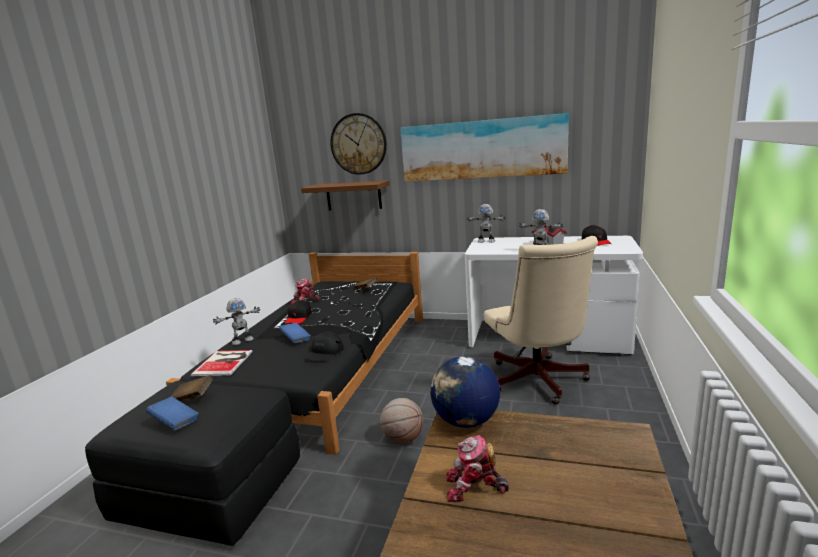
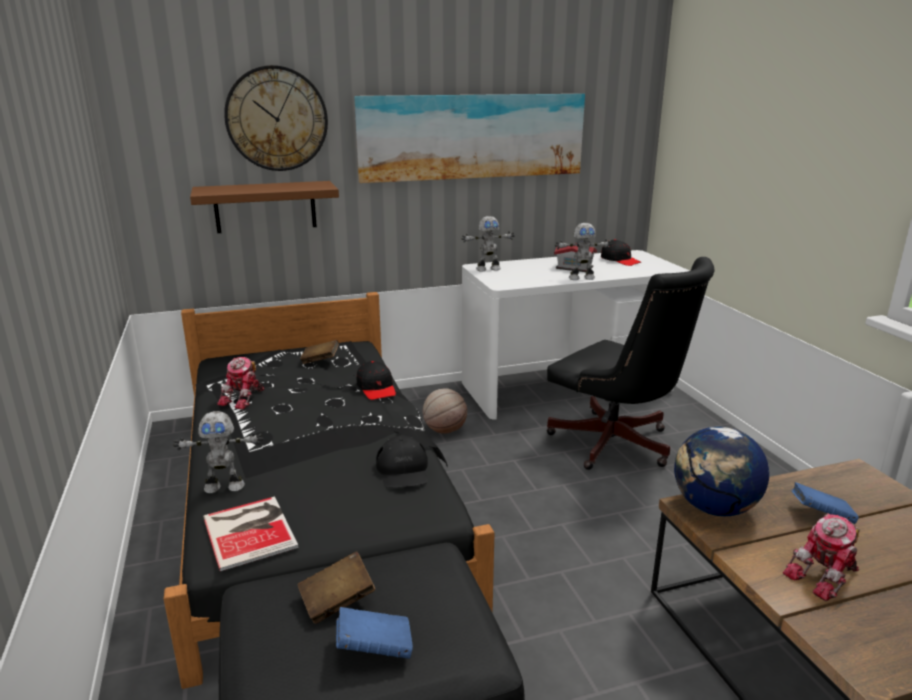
camera: 35 degrees left, 5 degrees up
toy robot [213,298,261,345] -> toy robot turned 60 degrees clockwise [173,411,263,493]
blue book [279,323,311,343] -> blue book moved to [791,482,858,524]
black cap [285,300,312,324] -> black cap moved to [357,361,396,400]
basketball [380,398,423,443] -> basketball moved to [423,388,467,434]
beige office chair [484,236,598,405] -> black office chair [546,257,715,470]

